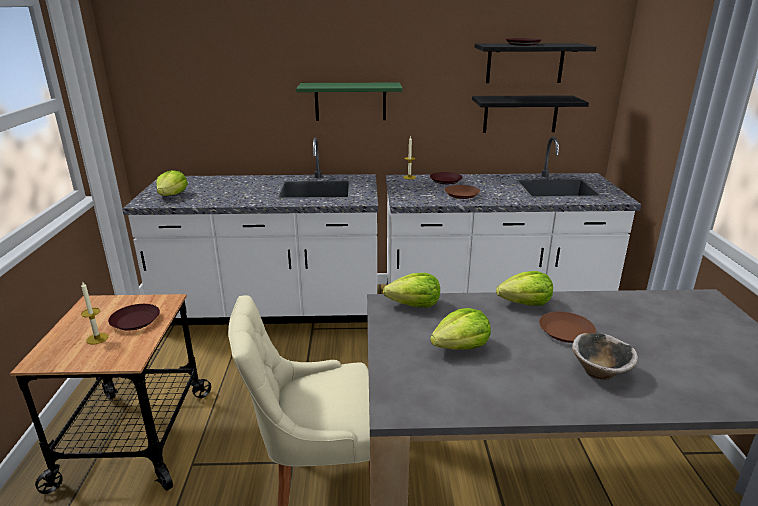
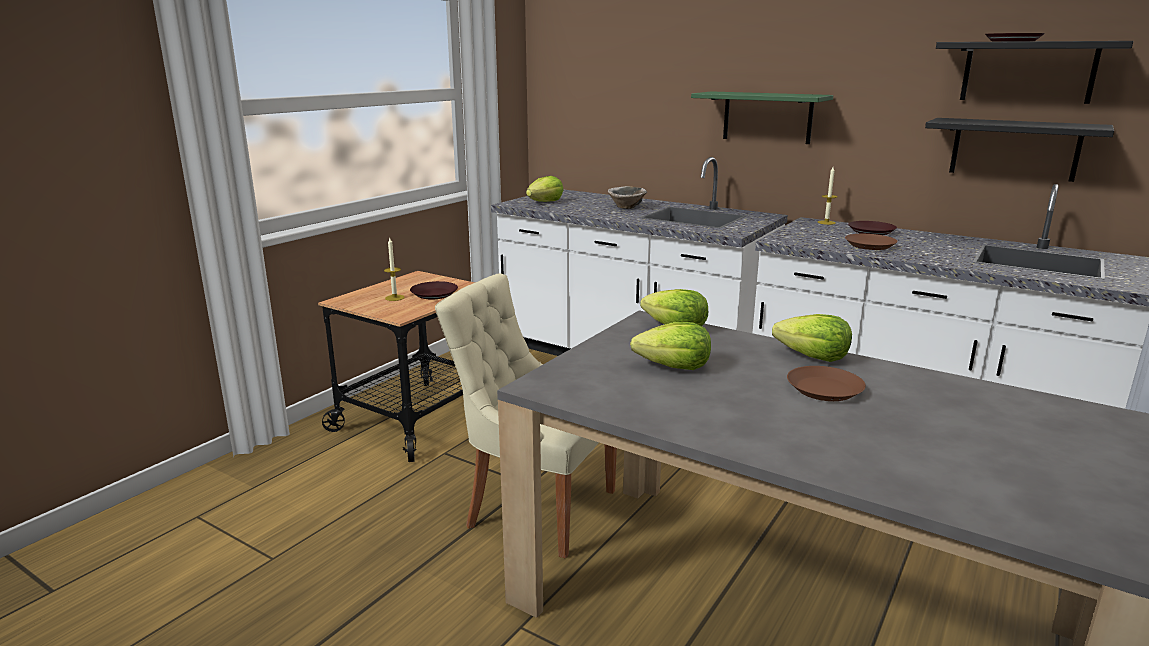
camera: 35 degrees right, 5 degrees down
bowl [572,333,638,379] -> bowl moved to [608,186,647,209]

